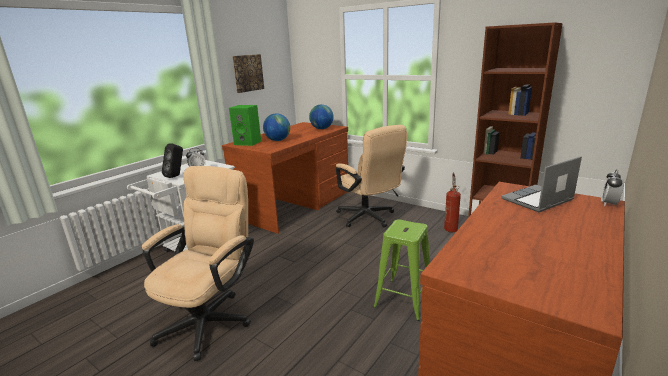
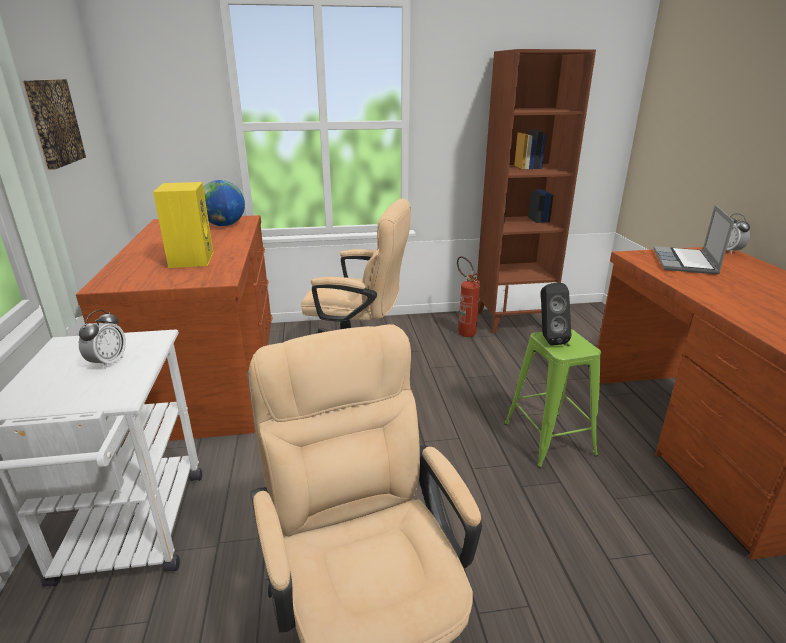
camera: 45 degrees left, 5 degrees up
black speaker [162,143,183,178] -> black speaker moved to [541,283,572,346]
green speaker [229,105,261,146] -> none
globe [263,113,290,141] -> yellow speaker [153,182,213,268]

